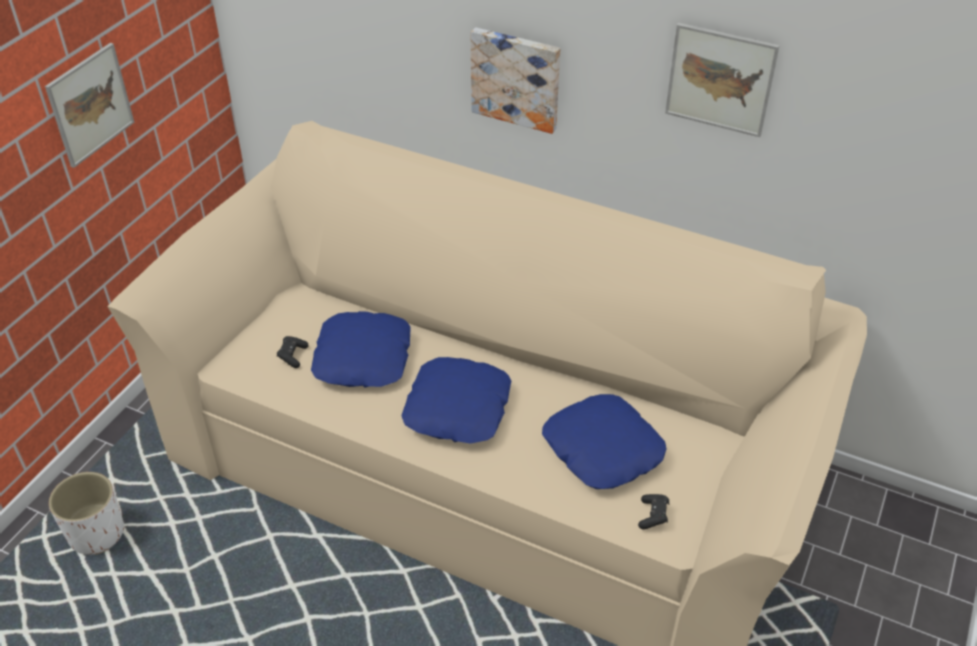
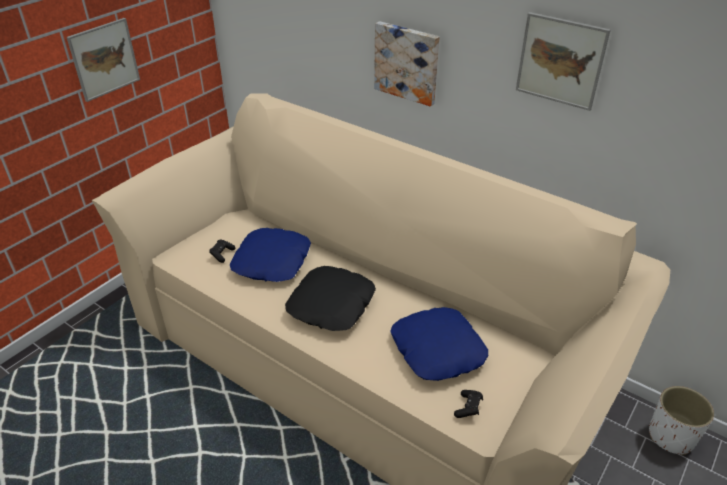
camera: 10 degrees right, 5 degrees down
white planter [49,472,124,555] -> white planter moved to [649,386,714,455]
blue pillow [401,357,511,444] -> black pillow [285,266,376,331]

